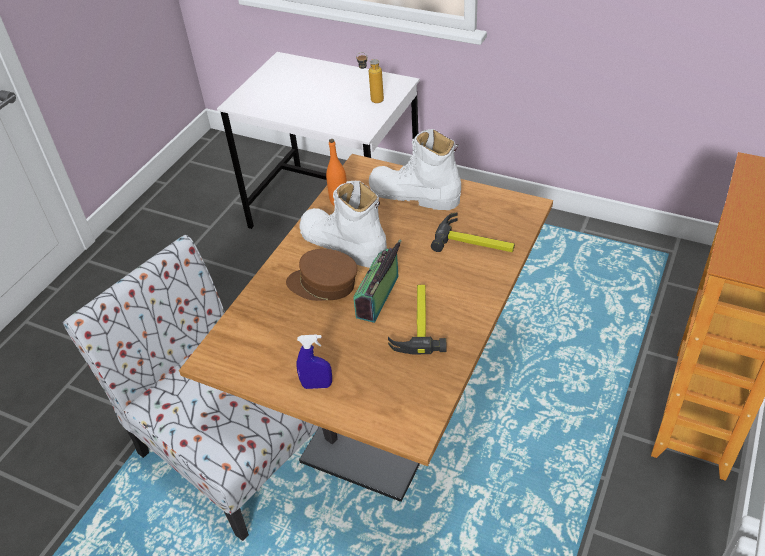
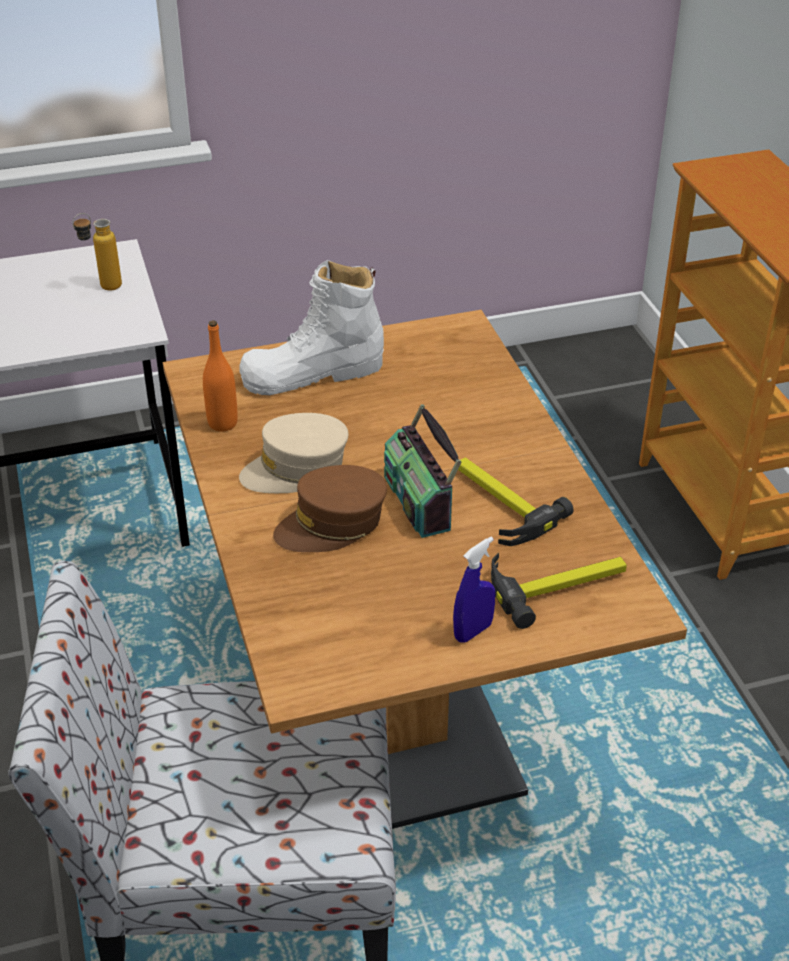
camera: 45 degrees left, 5 degrees down
white boot [299,181,387,268] -> beige cap [239,413,349,493]
hammer [431,213,515,252] -> hammer moved to [491,553,627,629]

